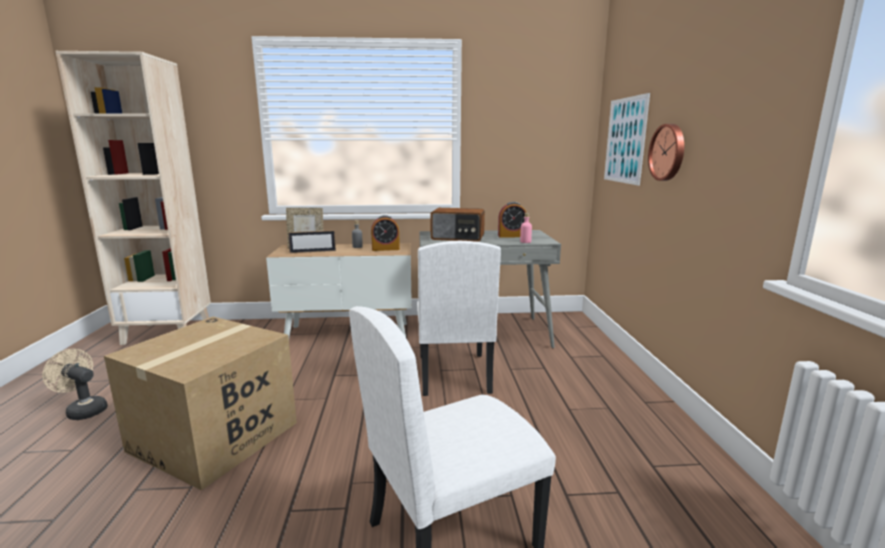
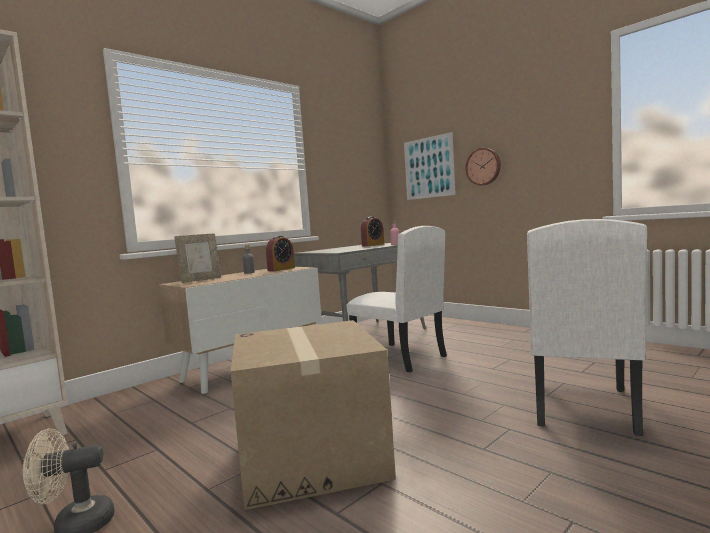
camera: 40 degrees left, 10 degrees down
picture frame [288,230,336,253] -> none
radio [430,208,485,242] -> none

